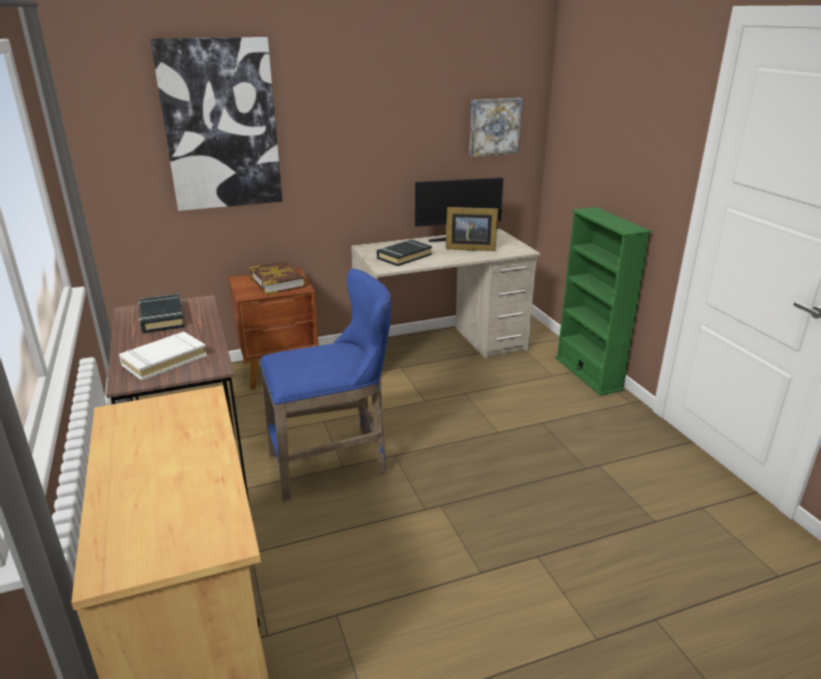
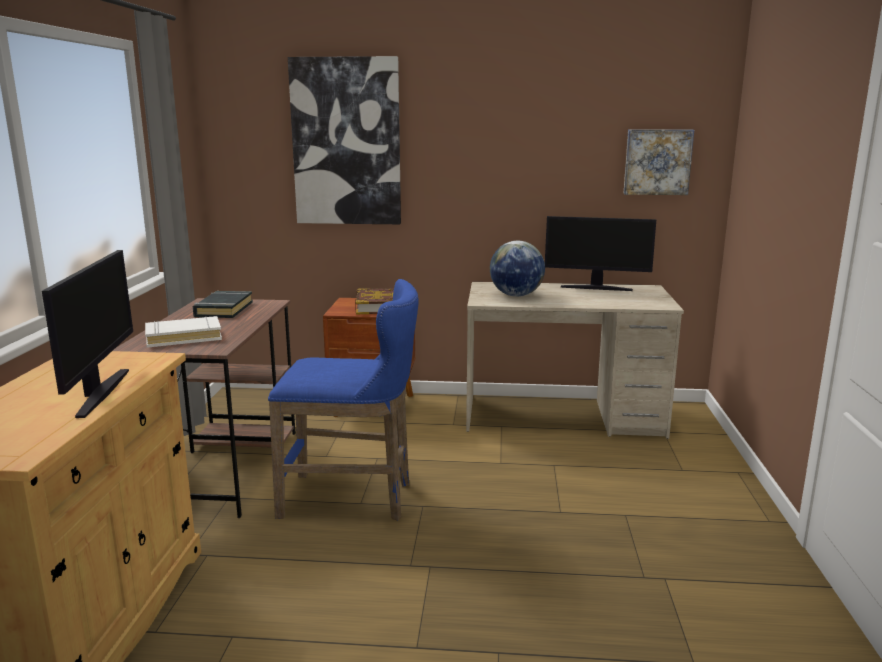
camera: 25 degrees right, 10 degrees down
black book [377,239,432,266] -> globe [490,241,545,297]
picture frame [446,207,498,251] -> none
green bookcase [555,207,651,396] -> none
none -> monitor [42,250,133,418]

